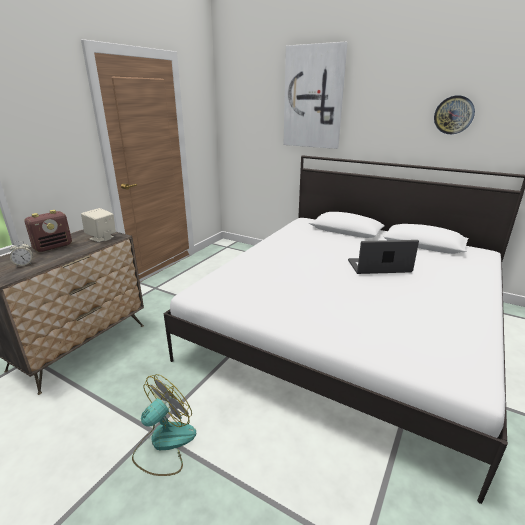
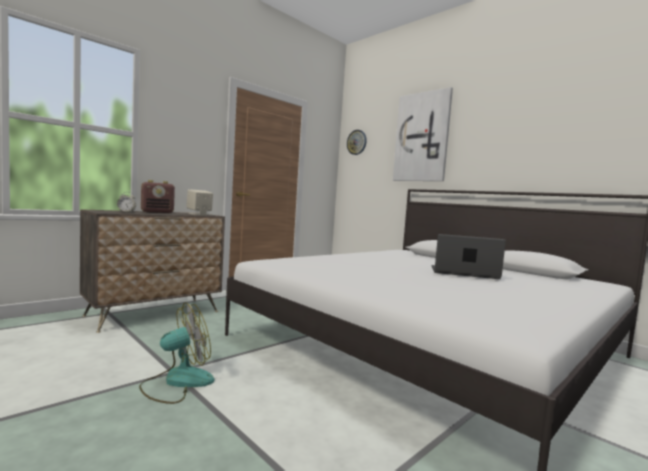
camera: 15 degrees right, 20 degrees down
wall clock [434,95,475,134] -> wall clock moved to [347,130,367,155]

